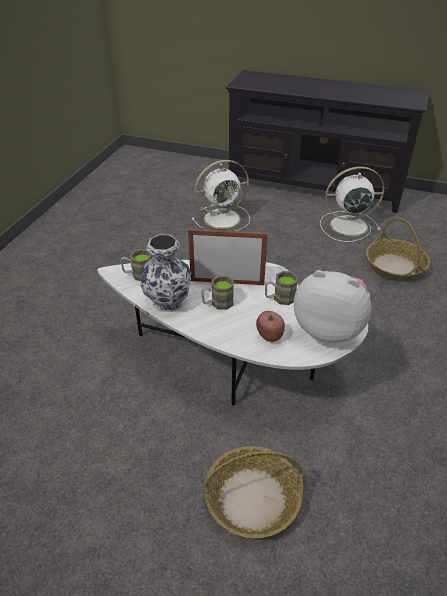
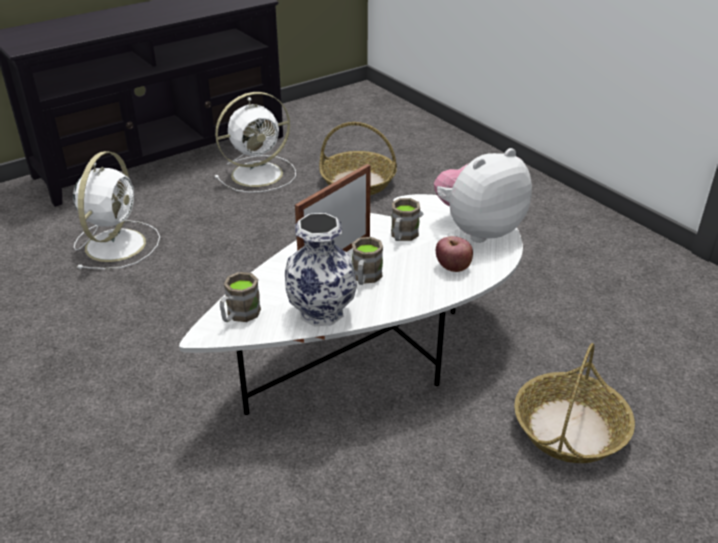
camera: 55 degrees left, 5 degrees down
white fan [320,166,384,242] -> white fan turned 150 degrees counterclockwise [215,92,296,193]

